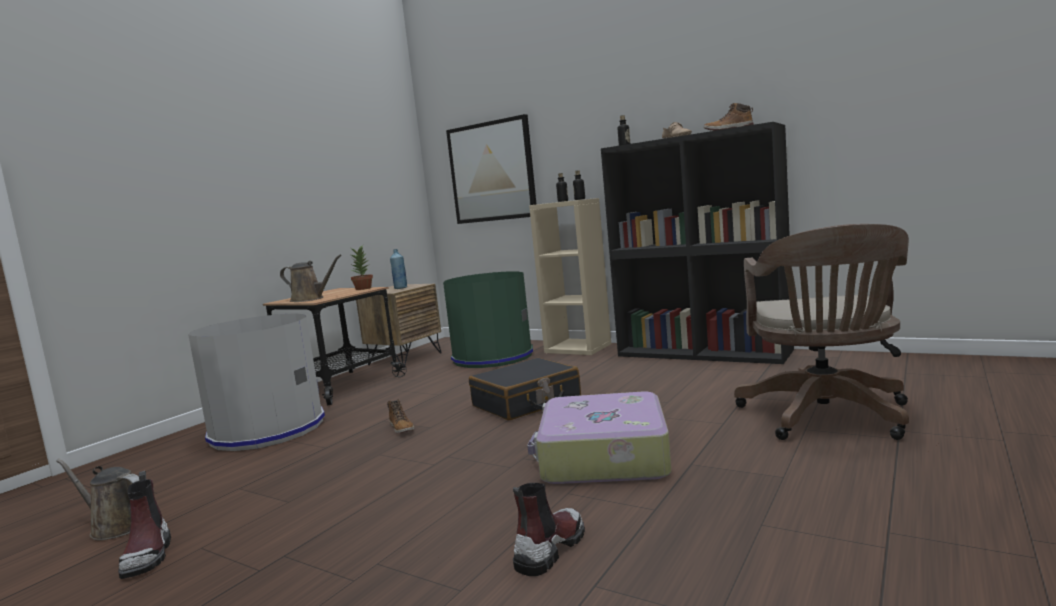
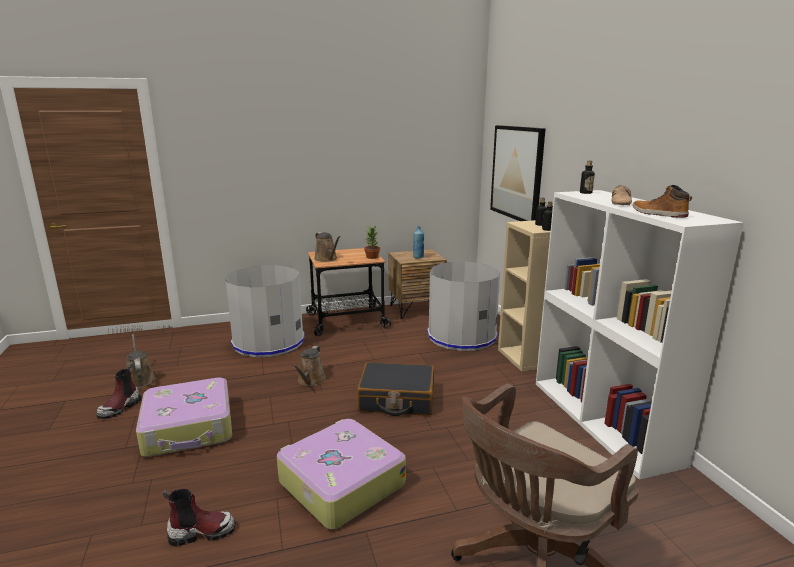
camera: 40 degrees right, 10 degrees up
boot [387,399,414,434] -> brown watering can [292,346,326,386]
green trash can [443,272,533,368] -> grey trash can [427,262,500,351]
black bookcase [601,122,794,364] -> white bookcase [536,190,744,480]
none -> suitcase [136,378,232,457]

